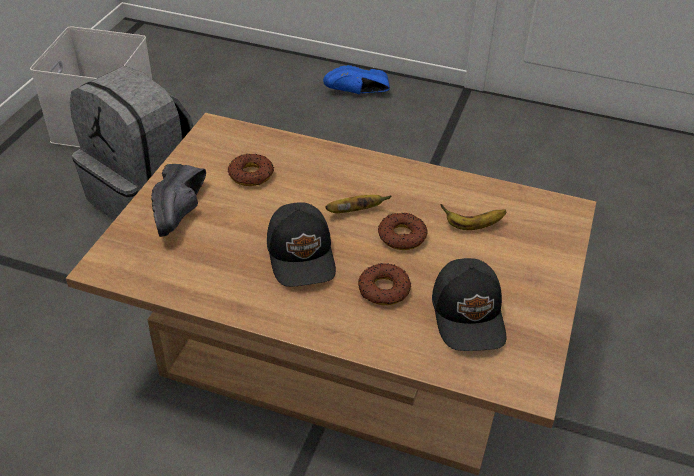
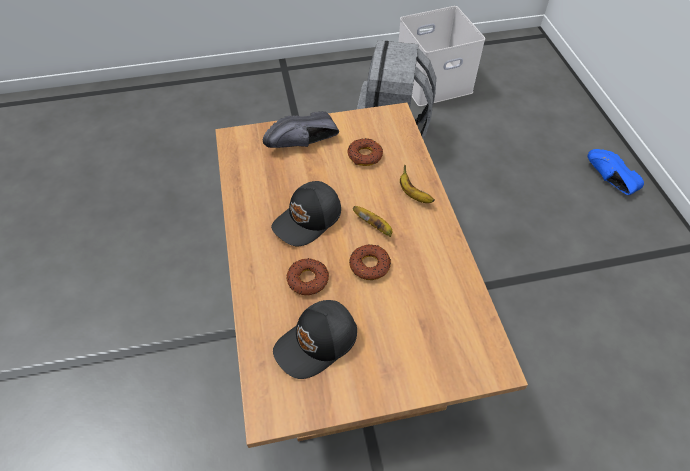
camera: 60 degrees right, 10 degrees up
banana [440,204,507,230] -> banana moved to [400,164,435,203]

